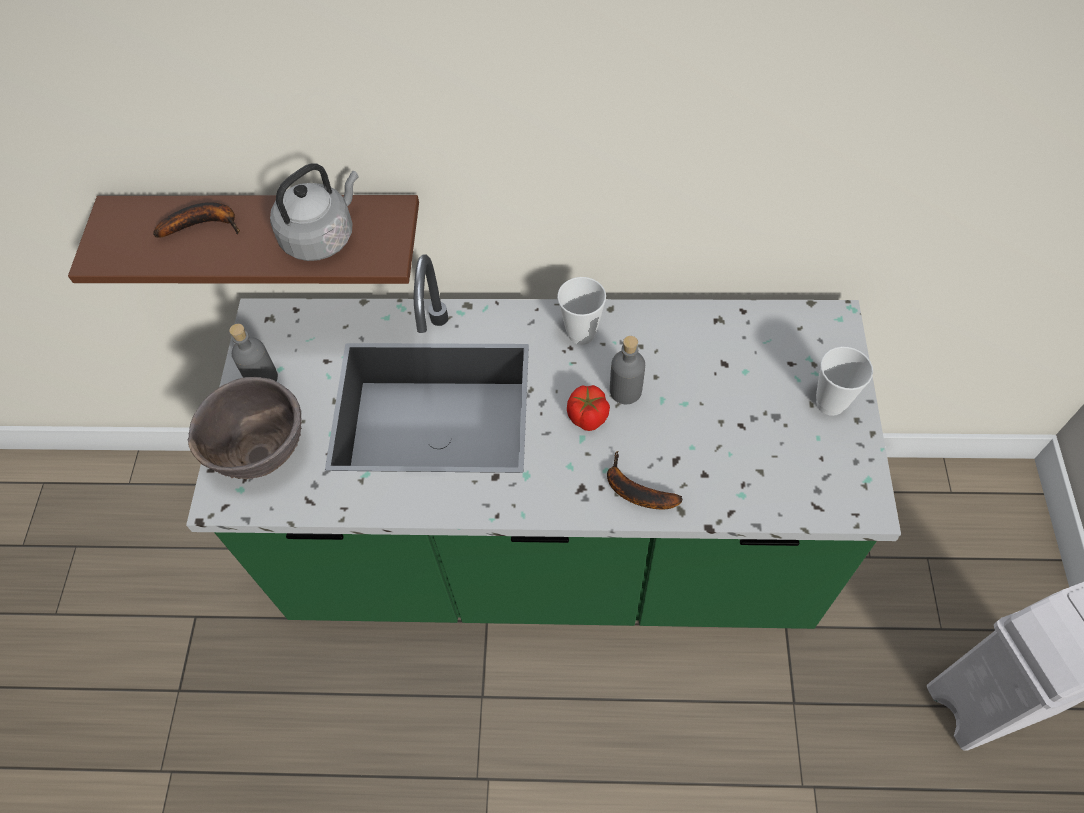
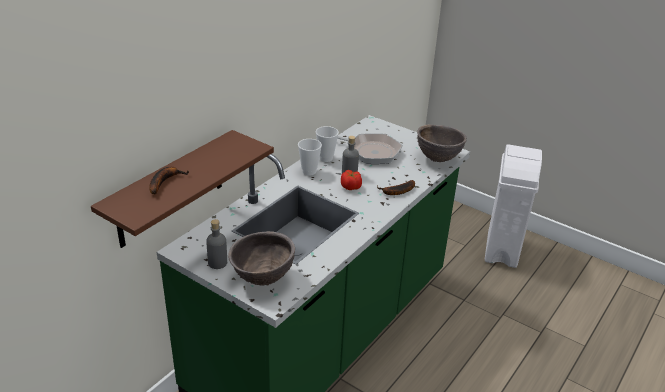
camera: 60 degrees left, 25 degrees down
grey kettle [270,163,359,261] -> none
cup [816,346,873,416] -> cup moved to [316,126,339,162]
none -> frying pan [337,133,403,164]
none -> brown bowl [417,124,467,162]

